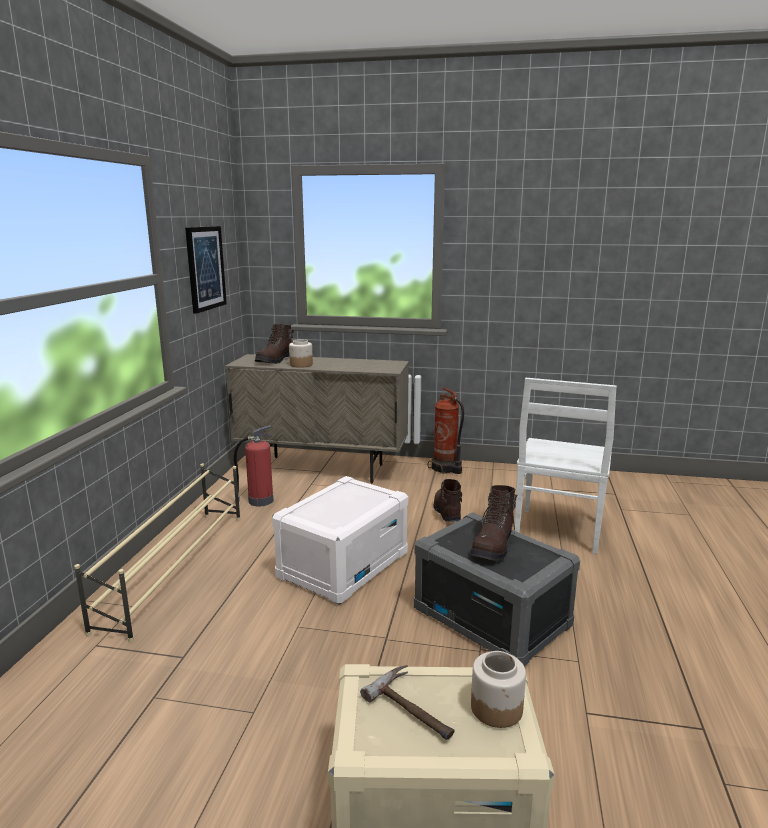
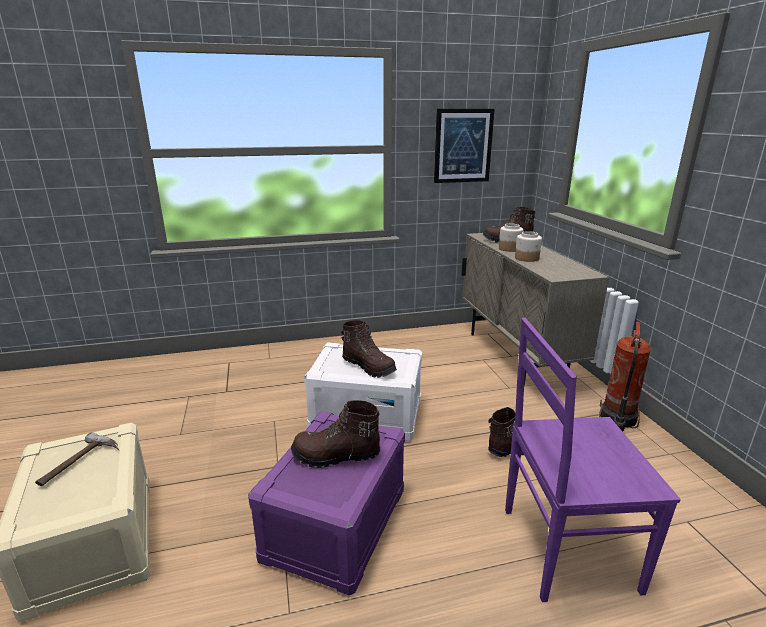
camera: 65 degrees right, 5 degrees up
beige shoe rack [74,464,241,642] -> none
fire extinguisher [234,425,274,506] -> none
grey storage box [414,512,580,666] -> purple storage box [248,411,405,595]
jar [471,651,526,728] -> jar moved to [515,231,542,262]
white chair [515,378,617,554] -> purple chair [505,318,681,602]
none -> brown boot [341,320,397,378]

